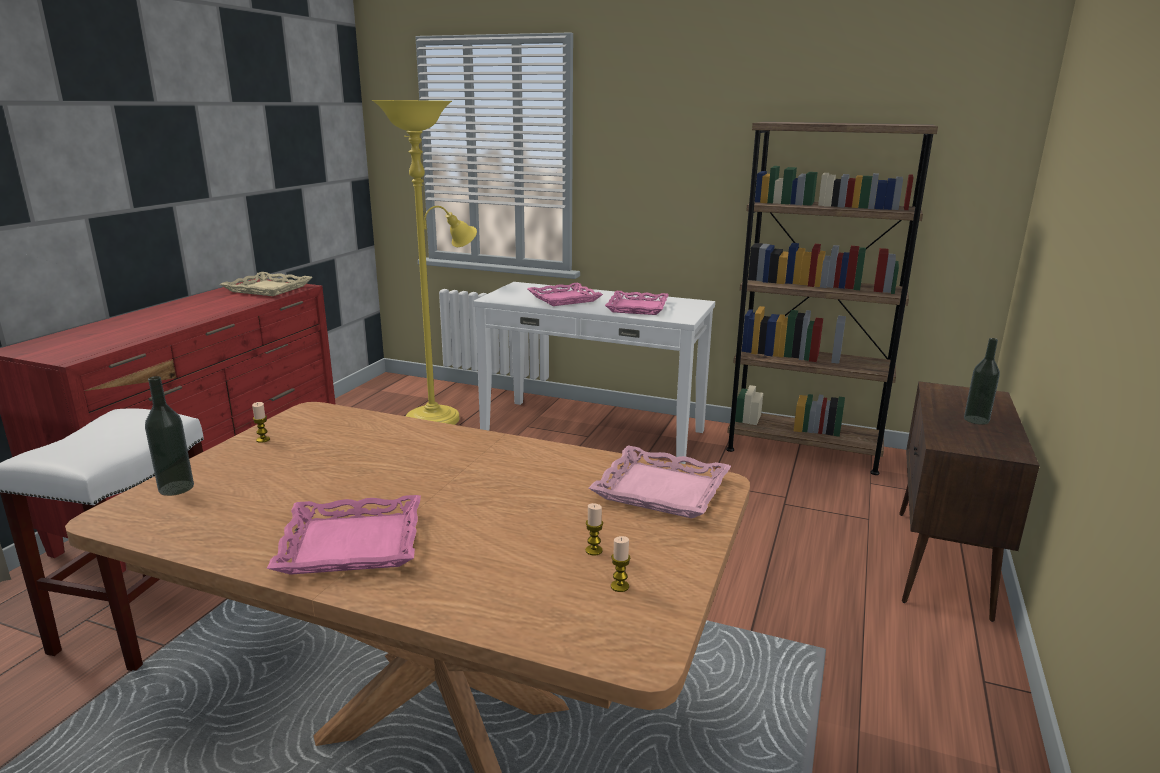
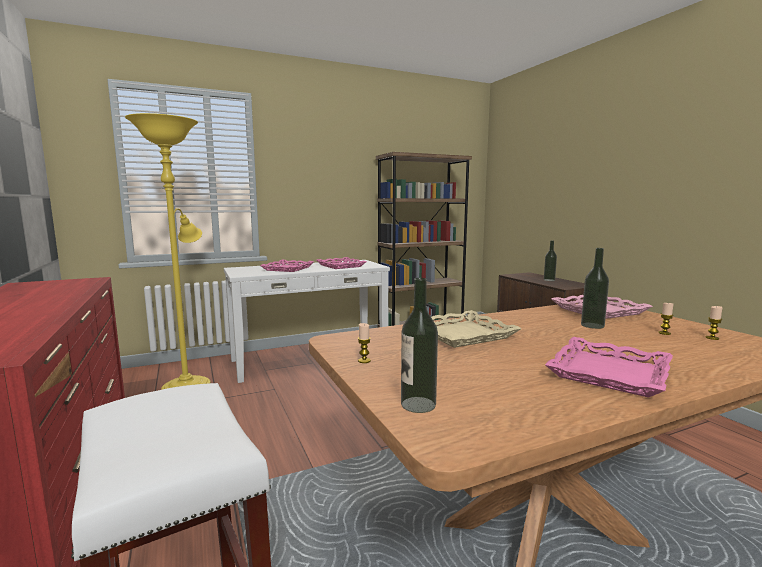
camera: 45 degrees left, 10 degrees down
beige tray [220,272,313,296] -> beige tray moved to [431,310,522,348]
none -> bottle [581,248,609,329]

